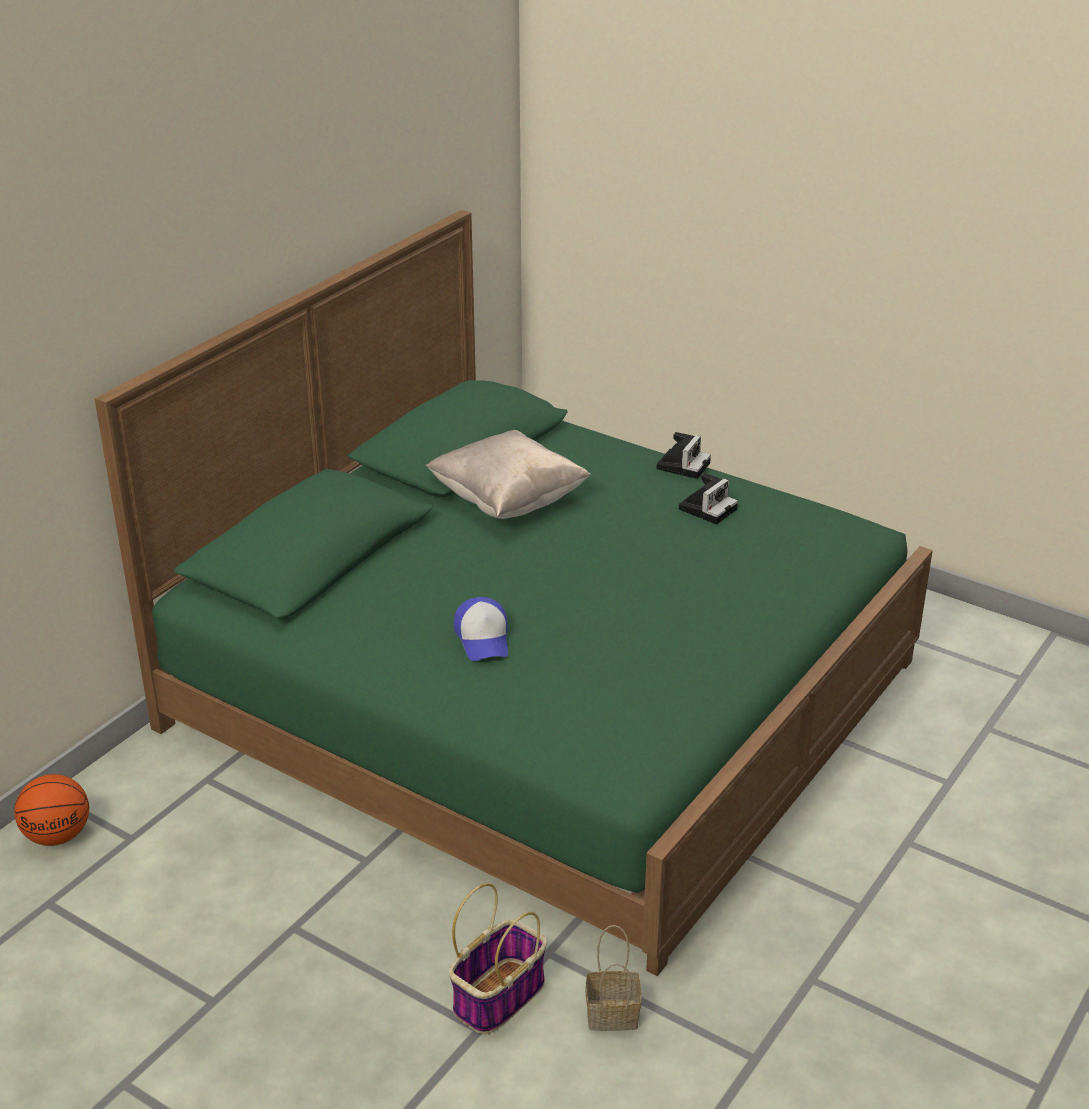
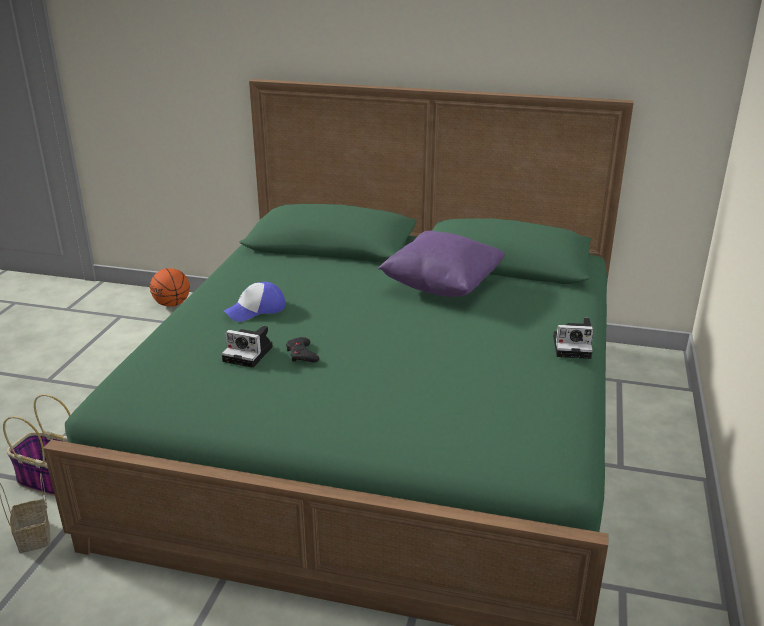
camera: 70 degrees right, 5 degrees down
beige pillow [426,430,591,519] -> purple pillow [378,231,505,297]
camera [679,473,738,524] -> camera moved to [221,326,273,368]
none -> black game controller [286,337,319,362]

